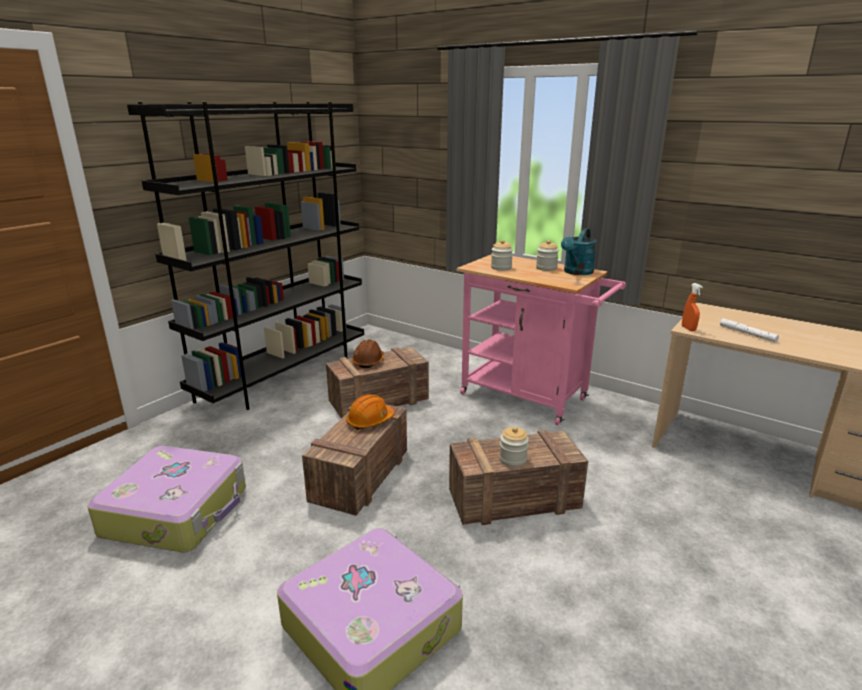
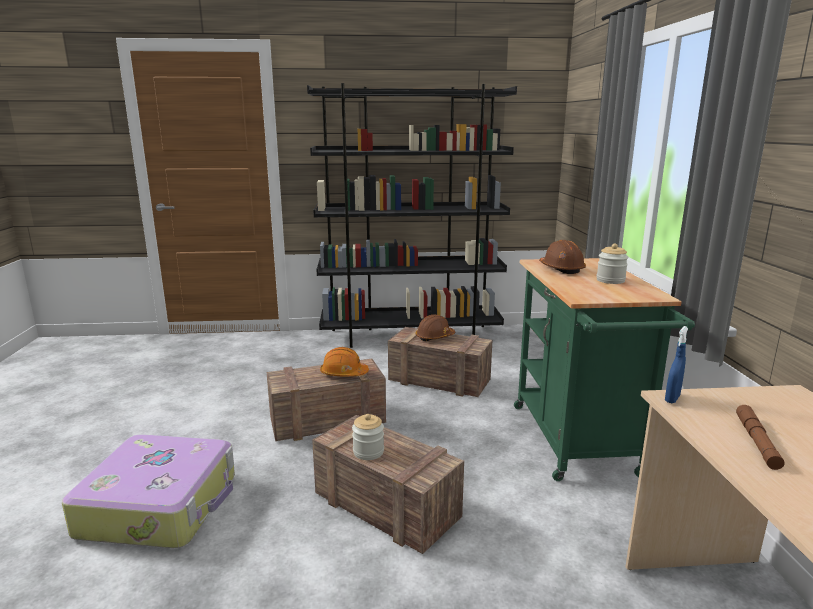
camera: 50 degrees right, 5 degrees down
suitcase [87,446,246,552] -> none
pink cart [456,255,626,425] -> green cart [514,258,695,481]
jar [491,240,513,271] -> brown hard hat [539,240,586,274]
turquoise watering can [561,228,596,275] -> none
orange spray bottle [682,283,703,331] -> blue spray bottle [665,326,688,403]
white flashlight [720,318,779,343] -> brown flashlight [736,405,785,470]

